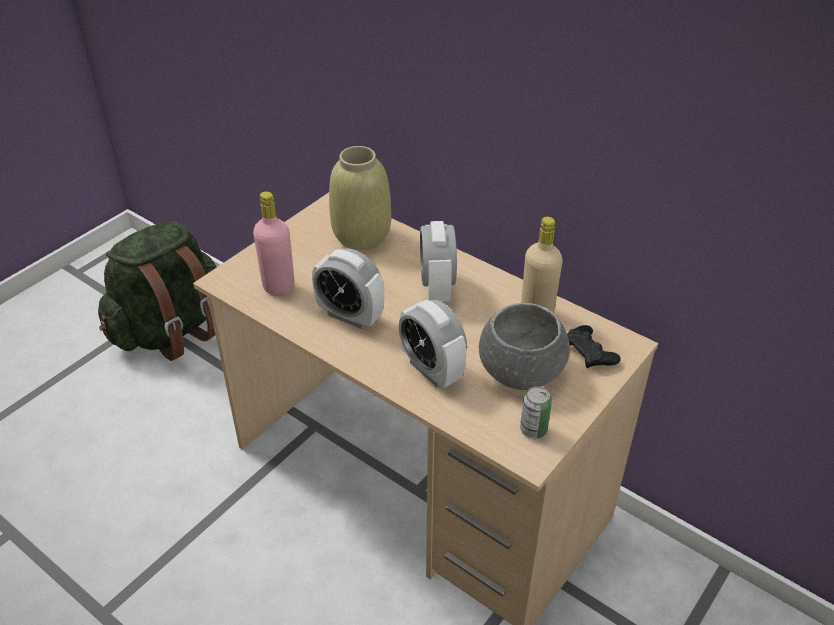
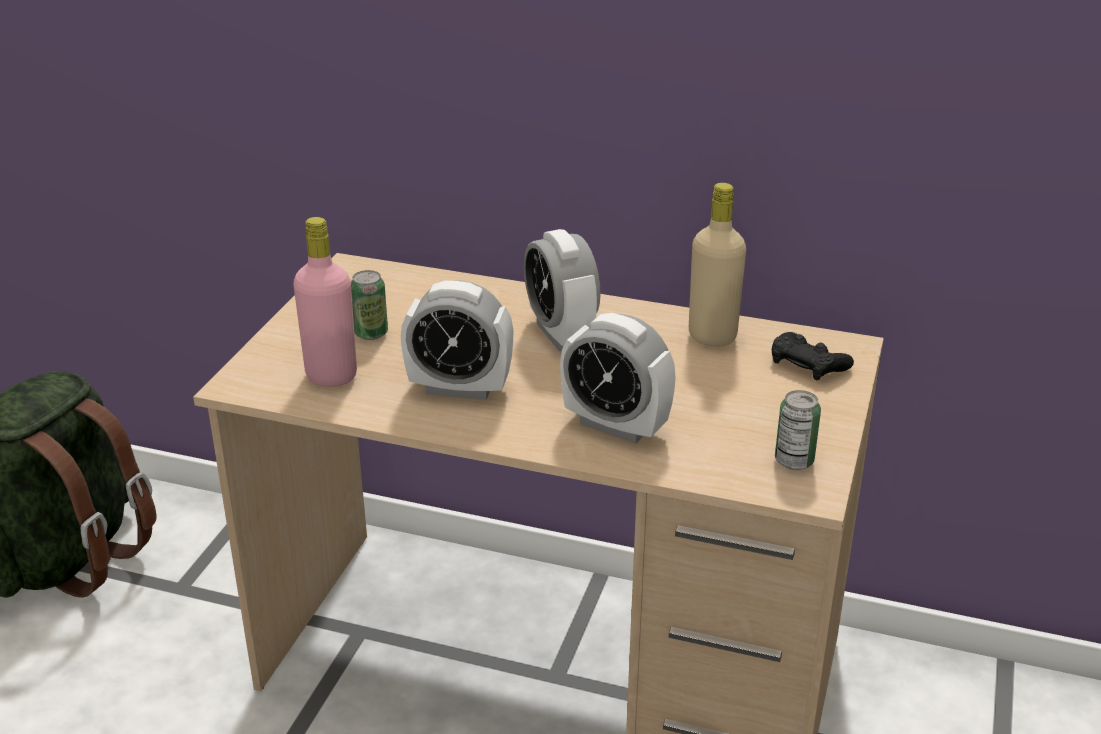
camera: 20 degrees left, 10 degrees down
beige vase [329,146,391,250] -> none
grey bowl [479,303,570,390] -> none
none -> can [351,270,388,340]

